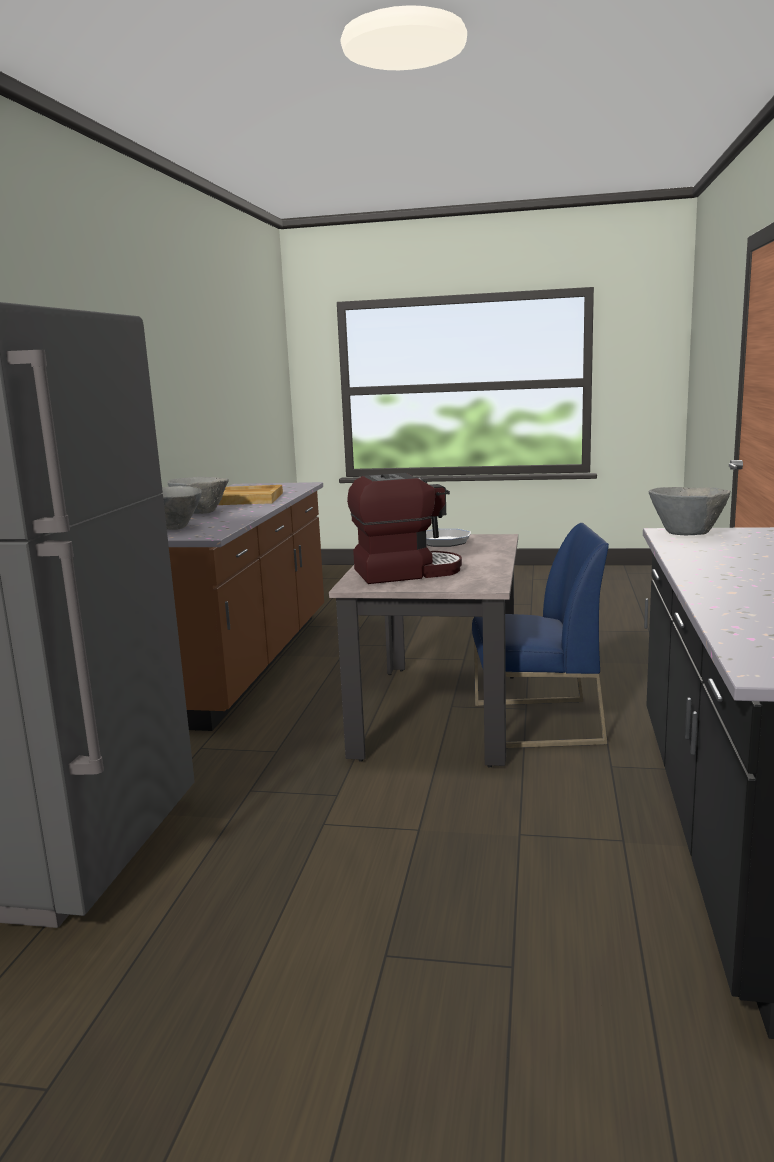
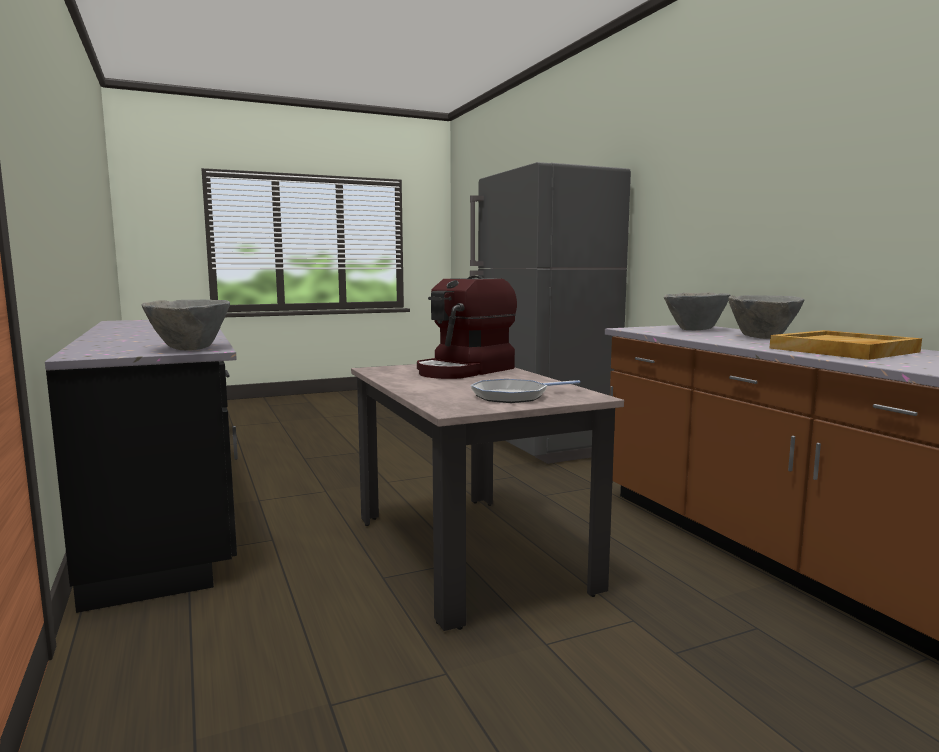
camera: 145 degrees right, 5 degrees down
blue chair [472,523,609,748] -> none

